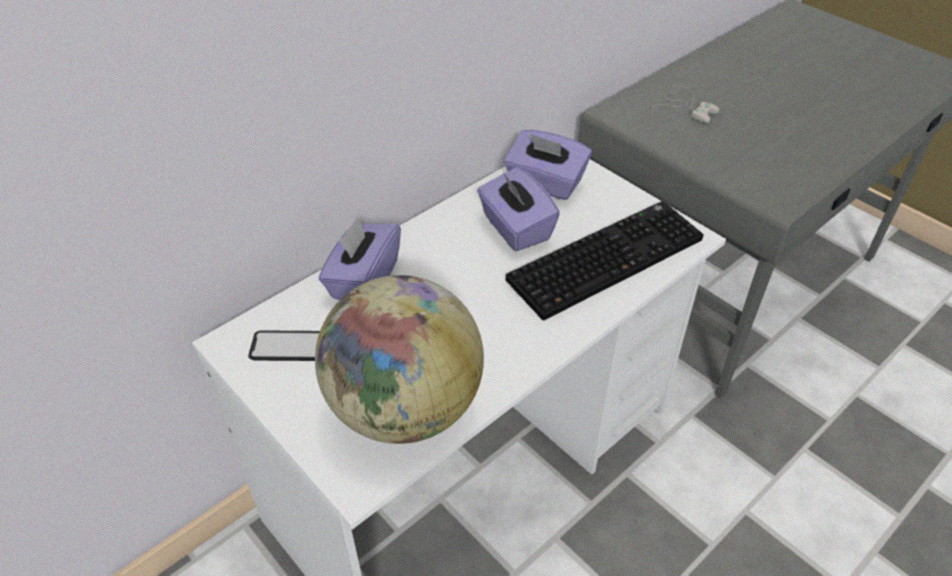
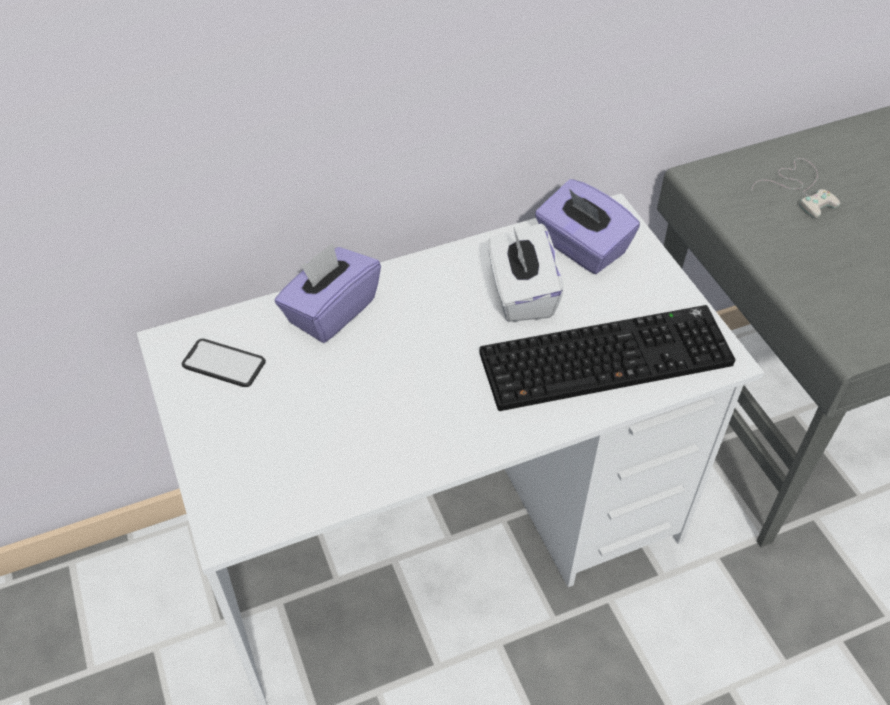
camera: 20 degrees right, 5 degrees up
globe [315,275,484,444] -> none
purple tissue box [477,167,560,251] -> white tissue box [488,224,563,322]

